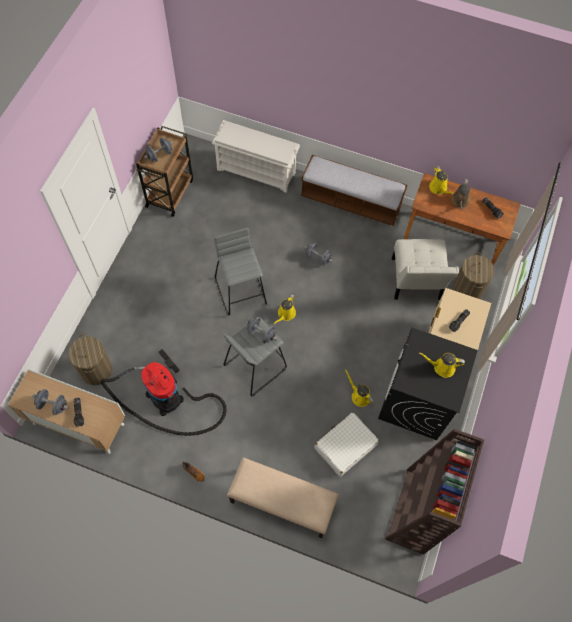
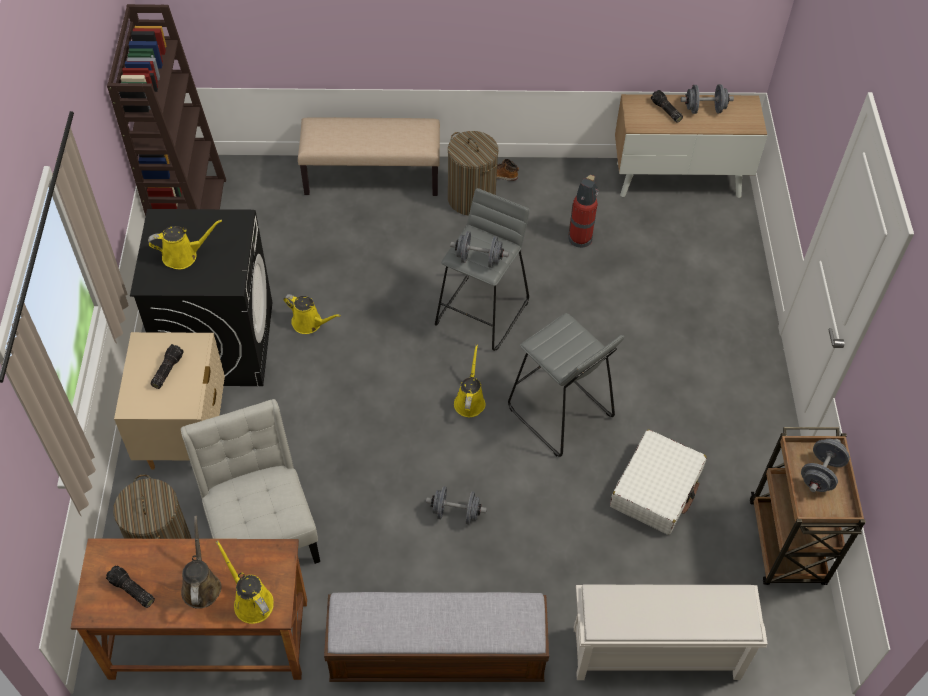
camera: 160 degrees right, 10 degrees down
laundry basket [68,334,112,385] -> laundry basket moved to [448,131,498,216]
vacuum cleaner [100,349,227,436] -> fire extinguisher [568,174,599,248]
white suitcase [314,412,379,477] -> white suitcase moved to [610,429,707,535]

